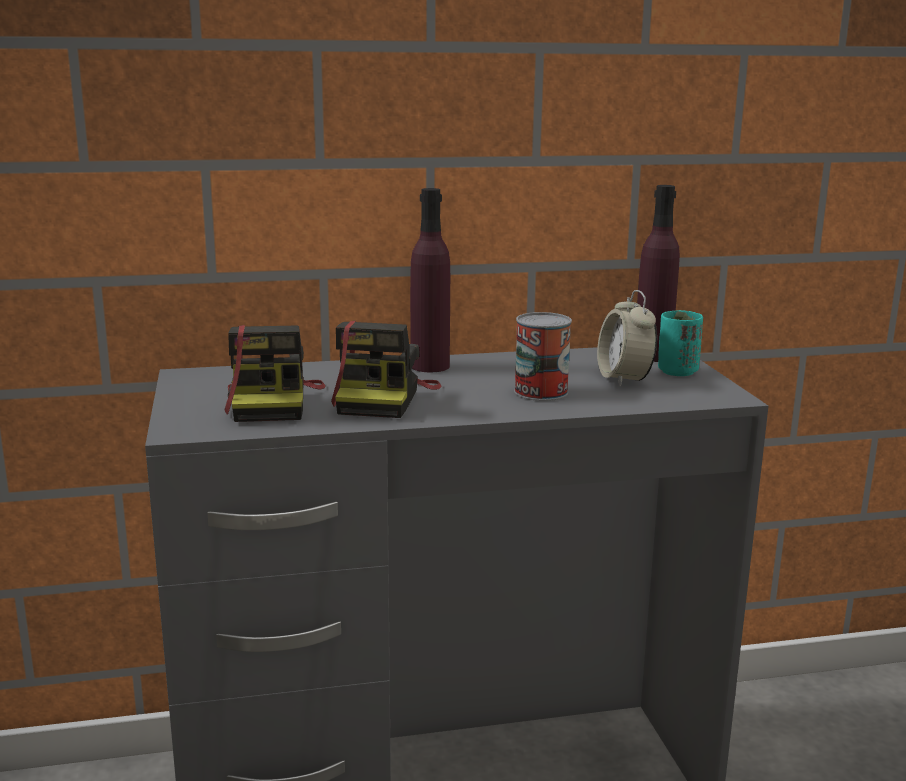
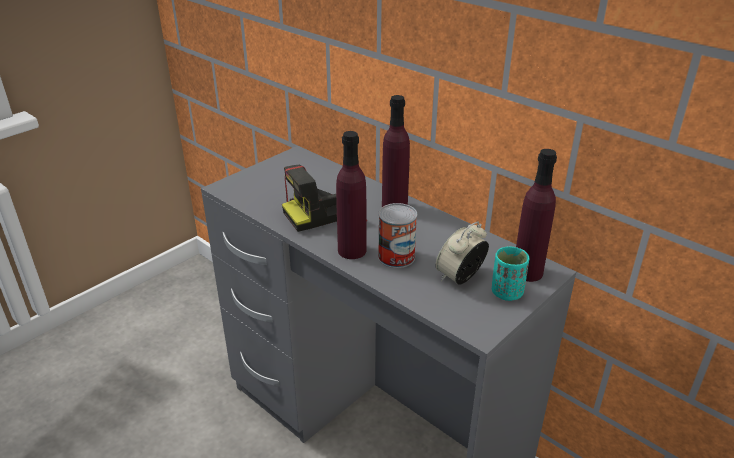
camera: 55 degrees right, 15 degrees up
camera [224,325,325,422] -> none
none -> purple bottle [336,131,366,259]

